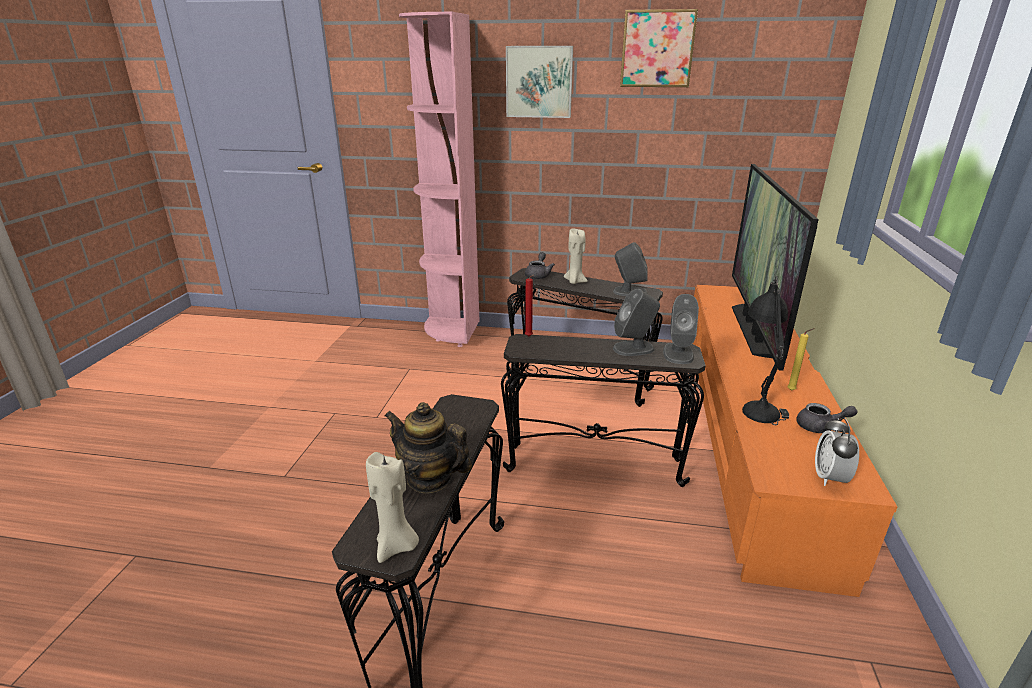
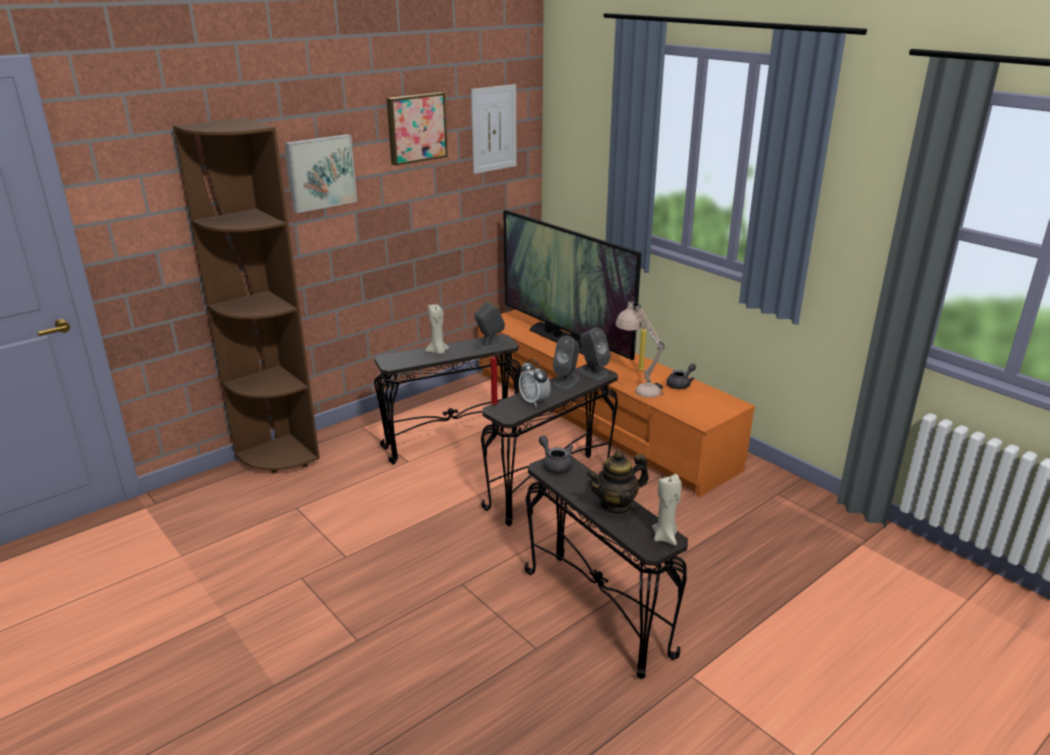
camera: 50 degrees left, 0 degrees up
pink bookcase [399,12,480,347] -> brown bookcase [173,118,320,473]
grey teapot [525,252,555,279] -> grey teapot moved to [539,435,573,474]
black table lamp [742,276,789,425] -> beige table lamp [615,297,665,398]
alarm clock [815,417,859,486] -> alarm clock moved to [519,359,550,407]
none -> picture [471,84,517,174]

